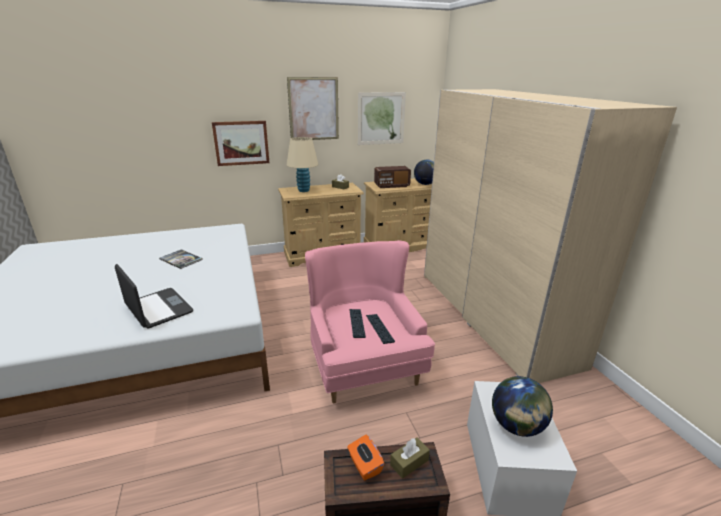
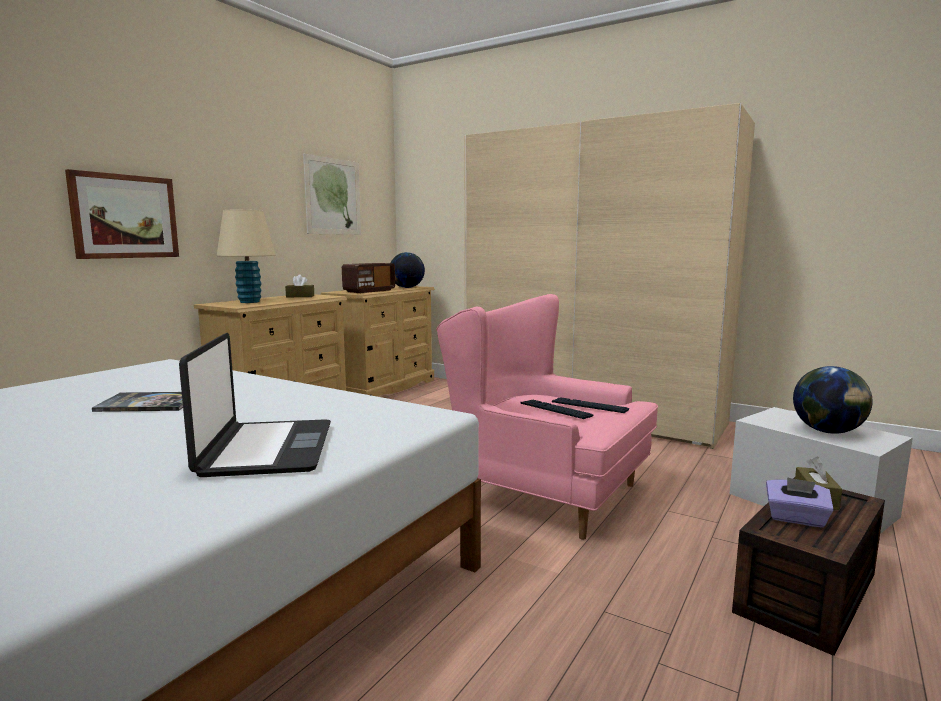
camera: 40 degrees left, 15 degrees down
laptop [115,264,193,329] -> laptop turned 75 degrees clockwise [179,333,331,477]
picture [287,77,339,140] -> none
orange tissue box [347,434,385,480] -> purple tissue box [766,477,834,528]

